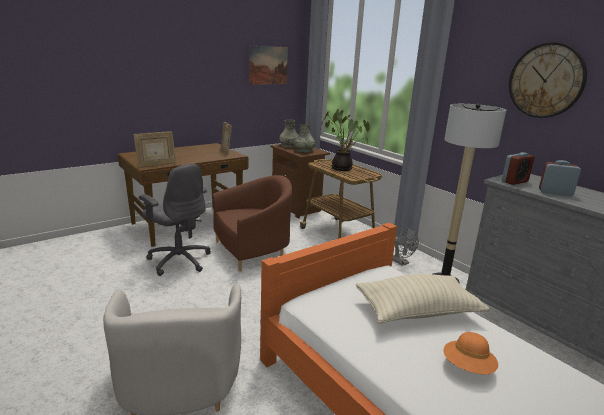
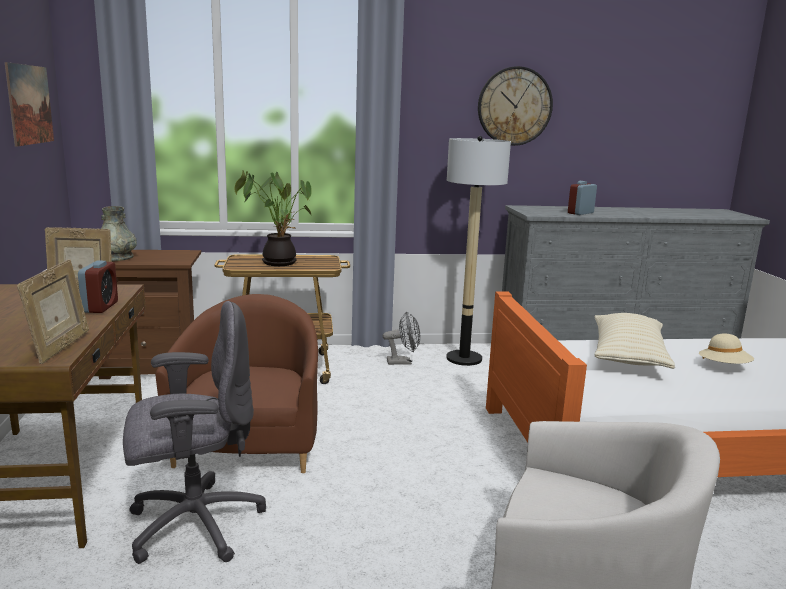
camera: 60 degrees left, 5 degrees down
grey vase [294,124,316,153] -> none
orange hat [443,332,498,374] -> beige hat [699,334,754,364]
alarm clock [502,152,535,185] -> alarm clock moved to [78,261,118,313]

